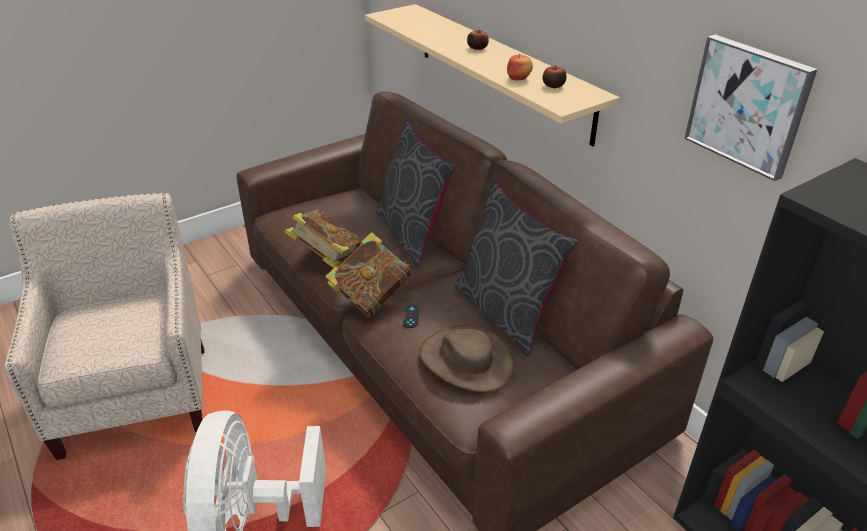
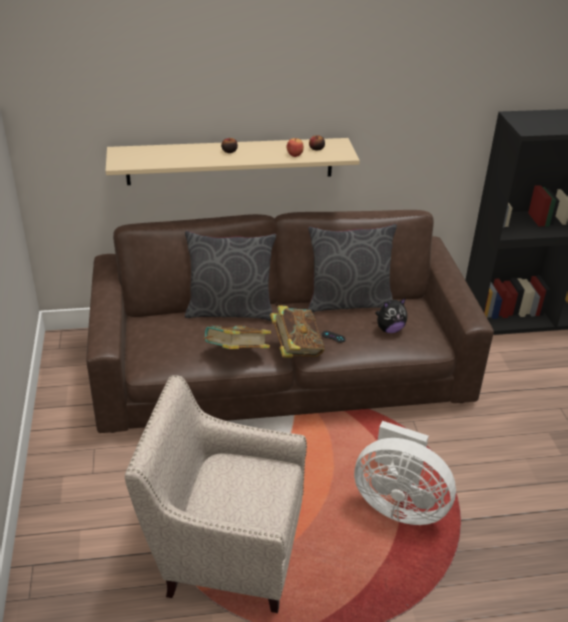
camera: 65 degrees left, 0 degrees up
brown hat [419,325,514,392] -> plush toy [375,298,407,333]
picture [684,35,818,181] -> none

